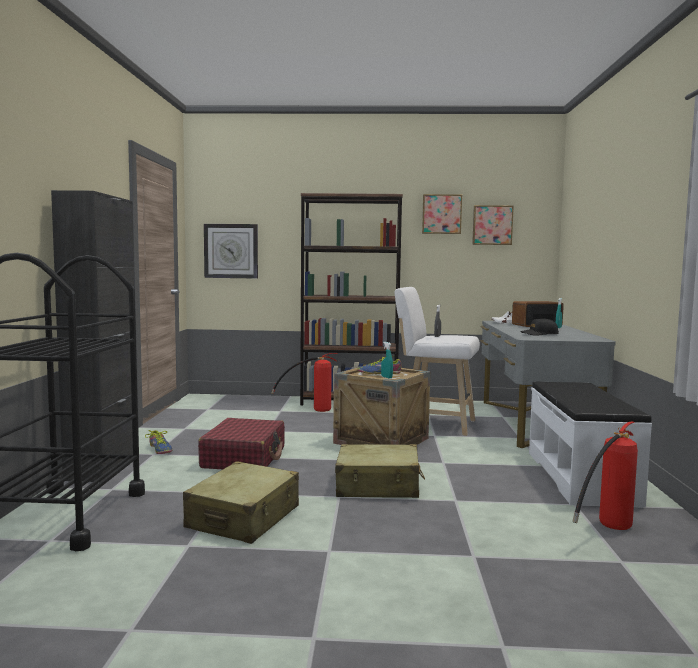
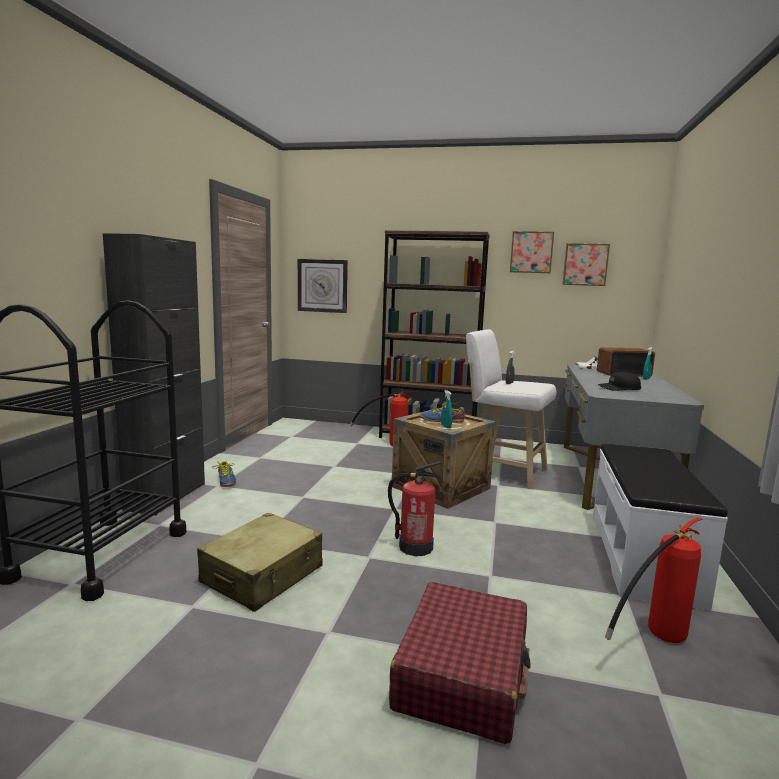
camera: 10 degrees right, 5 degrees up
red suitcase [198,418,285,469] -> red suitcase moved to [389,582,531,744]
beige suitcase [335,444,425,498] -> fire extinguisher [388,462,442,556]

